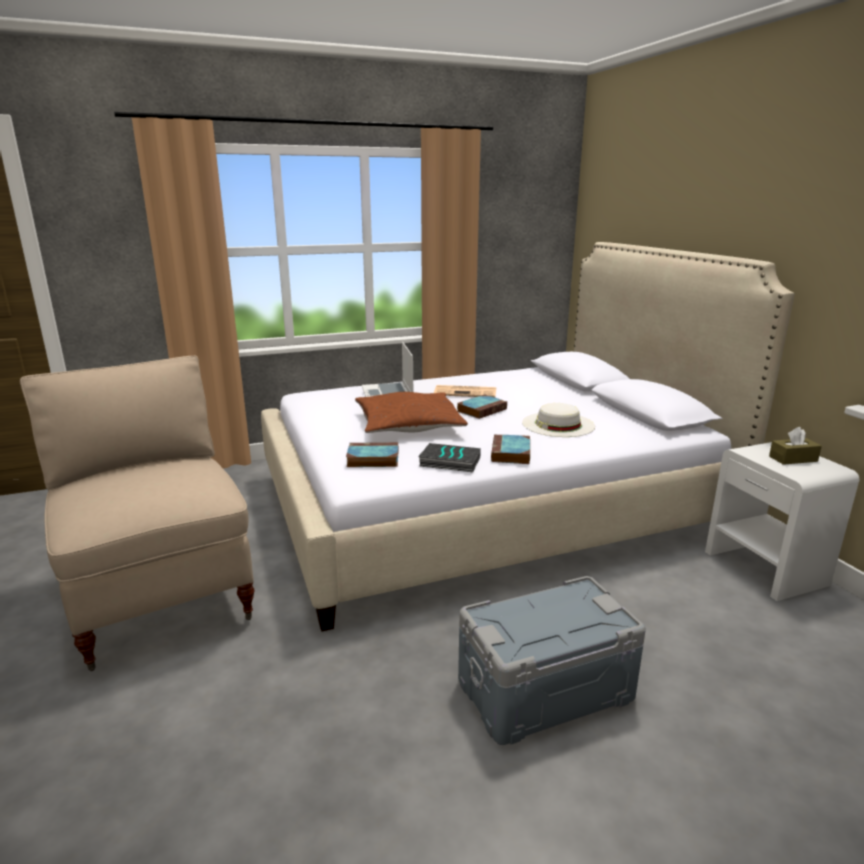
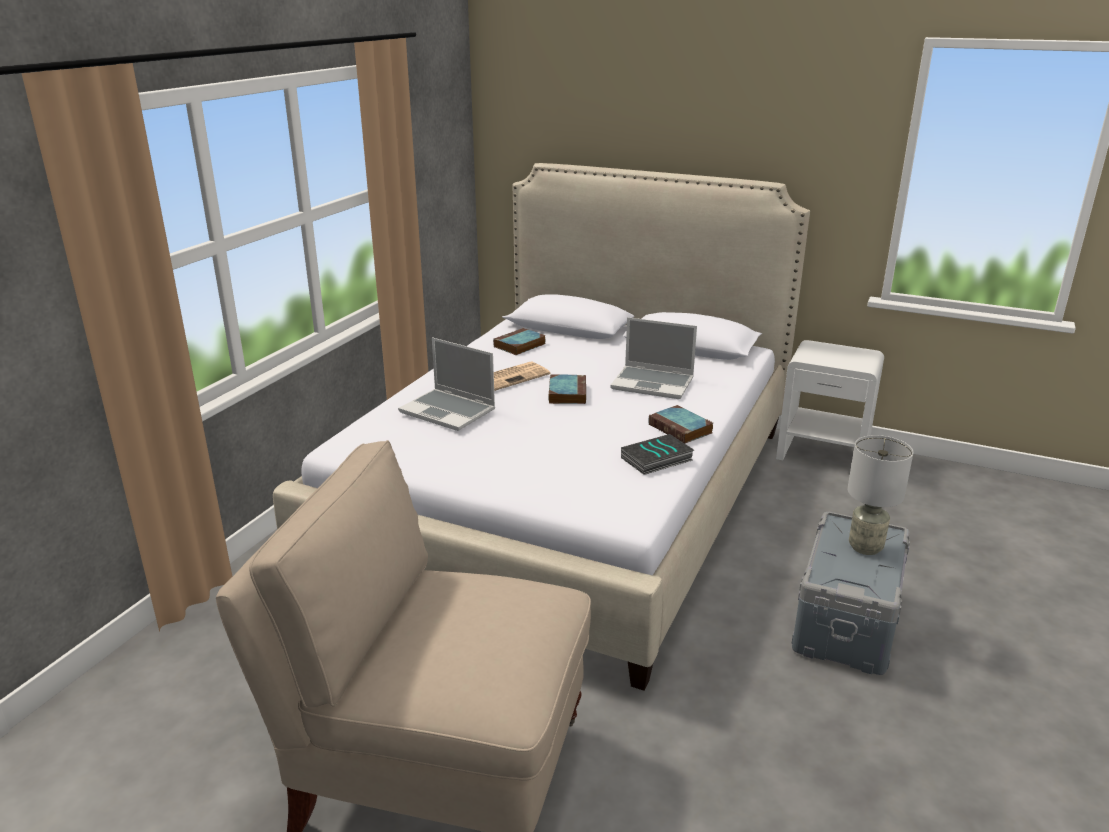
camera: 45 degrees left, 5 degrees up
book [346,442,398,467] -> book moved to [493,328,546,355]
brown pillow [355,392,468,433] -> none
white hat [522,403,595,437] -> laptop [610,317,697,399]
brown tissue box [769,427,822,465] -> none
none -> grey table lamp [848,435,913,555]

